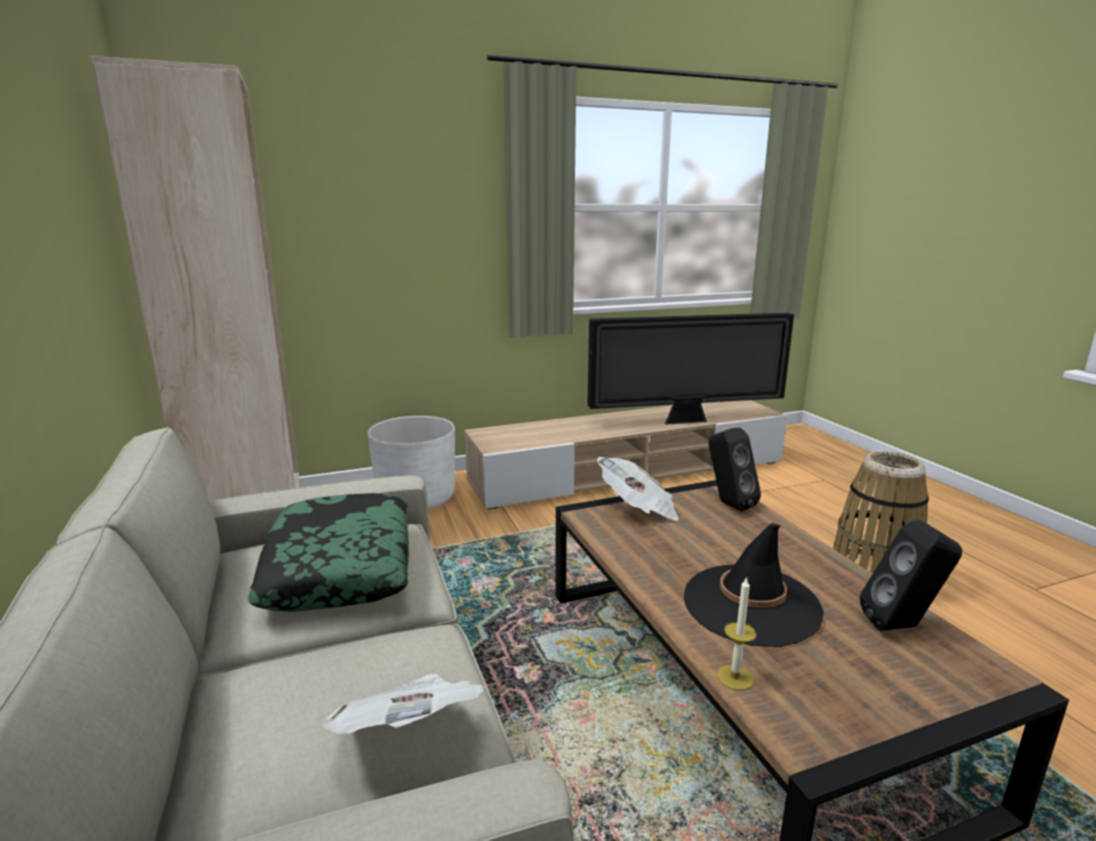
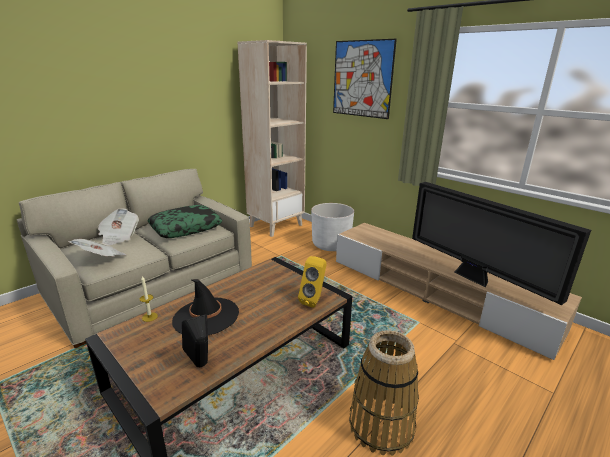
camera: 65 degrees right, 5 degrees up
newspaper [597,457,678,521] -> newspaper moved to [98,208,139,246]
black speaker [708,427,761,512] -> yellow speaker [298,256,327,308]
none -> picture [333,39,397,119]

